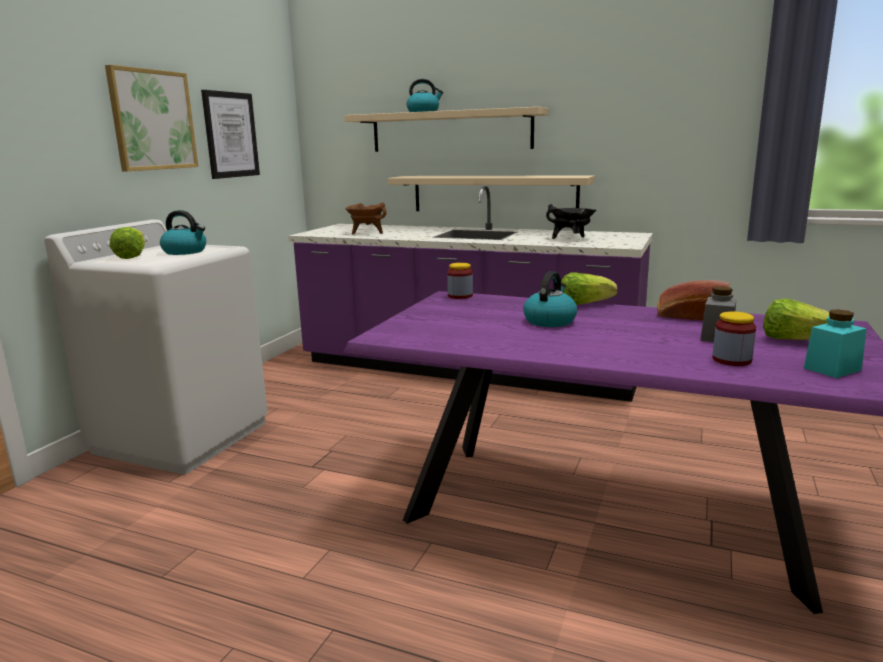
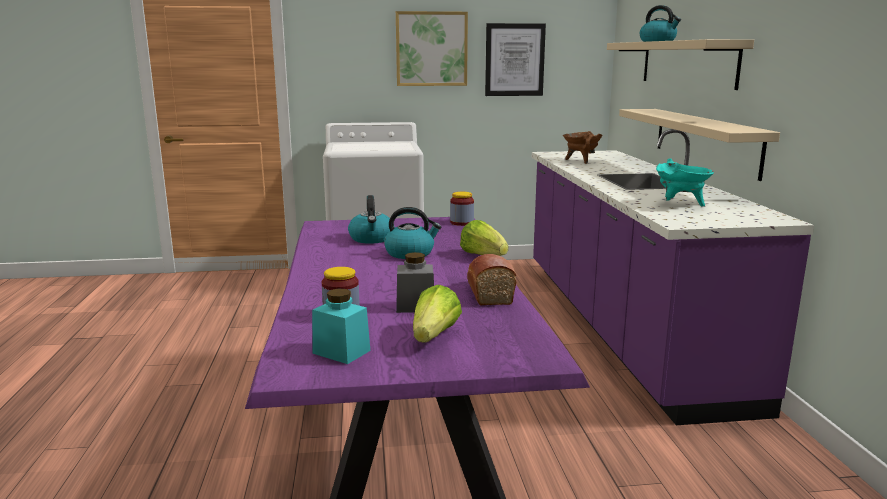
camera: 60 degrees right, 0 degrees up
lettuce [110,227,145,259] -> none
kettle [160,210,206,255] -> kettle moved to [348,195,395,244]
black cooking pot [546,204,596,239] -> turquoise cooking pot [656,158,714,207]

